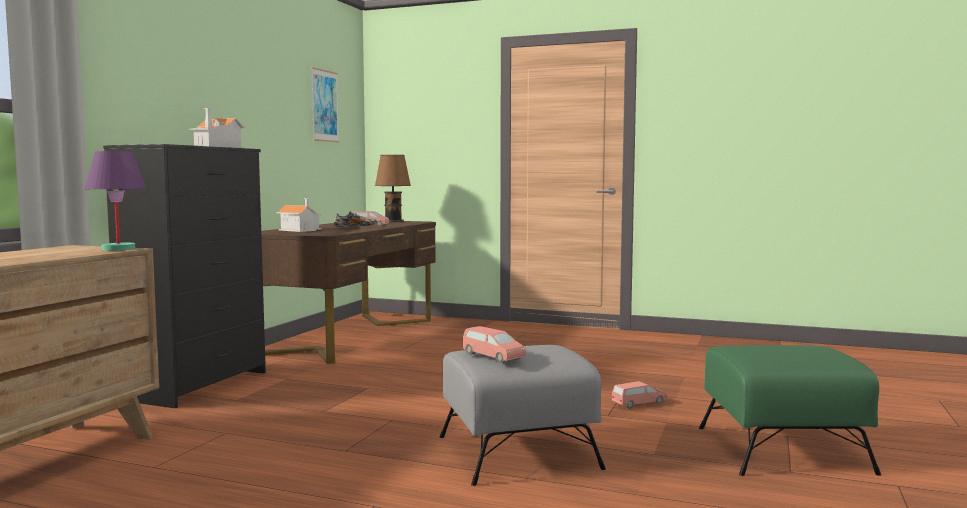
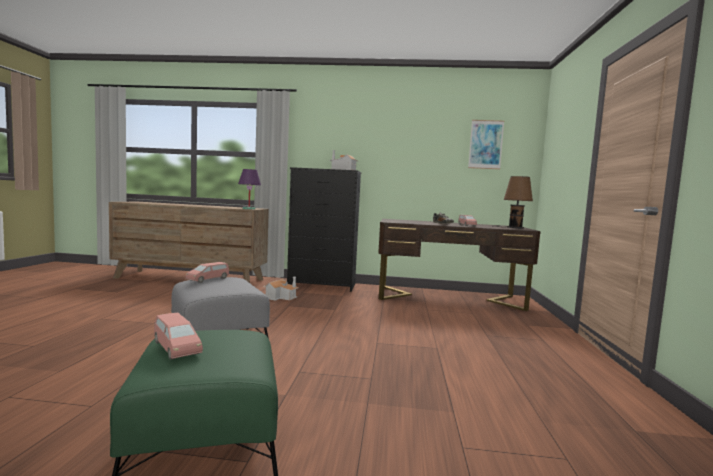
camera: 75 degrees right, 0 degrees up
toy house [276,198,322,232] -> toy house moved to [263,277,299,300]
pink toy car [612,381,667,409] -> pink toy car moved to [154,312,203,360]

